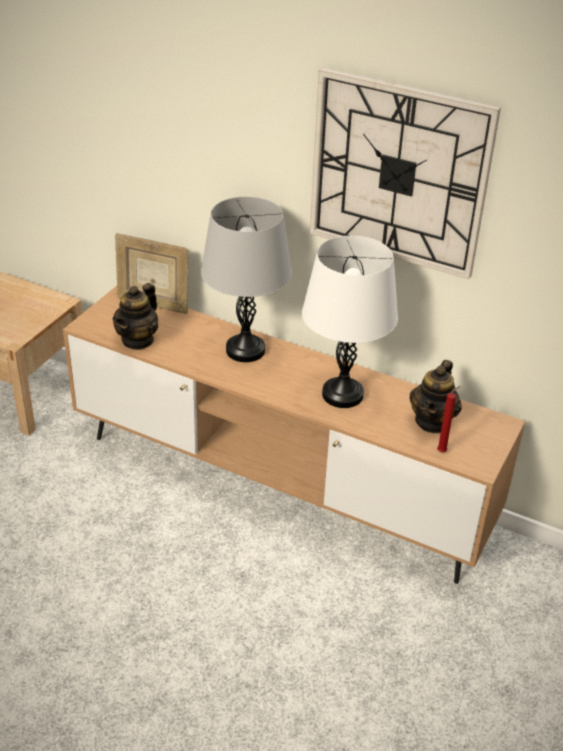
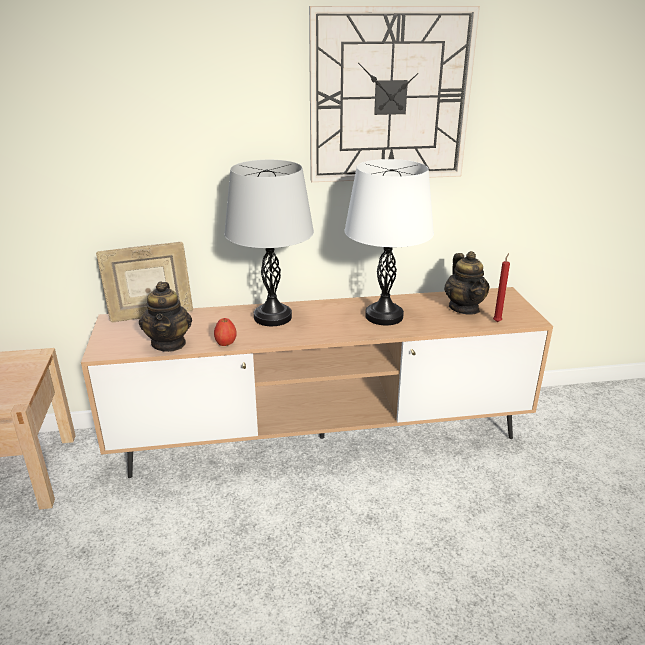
camera: 35 degrees left, 10 degrees down
none -> apple [214,318,237,346]

